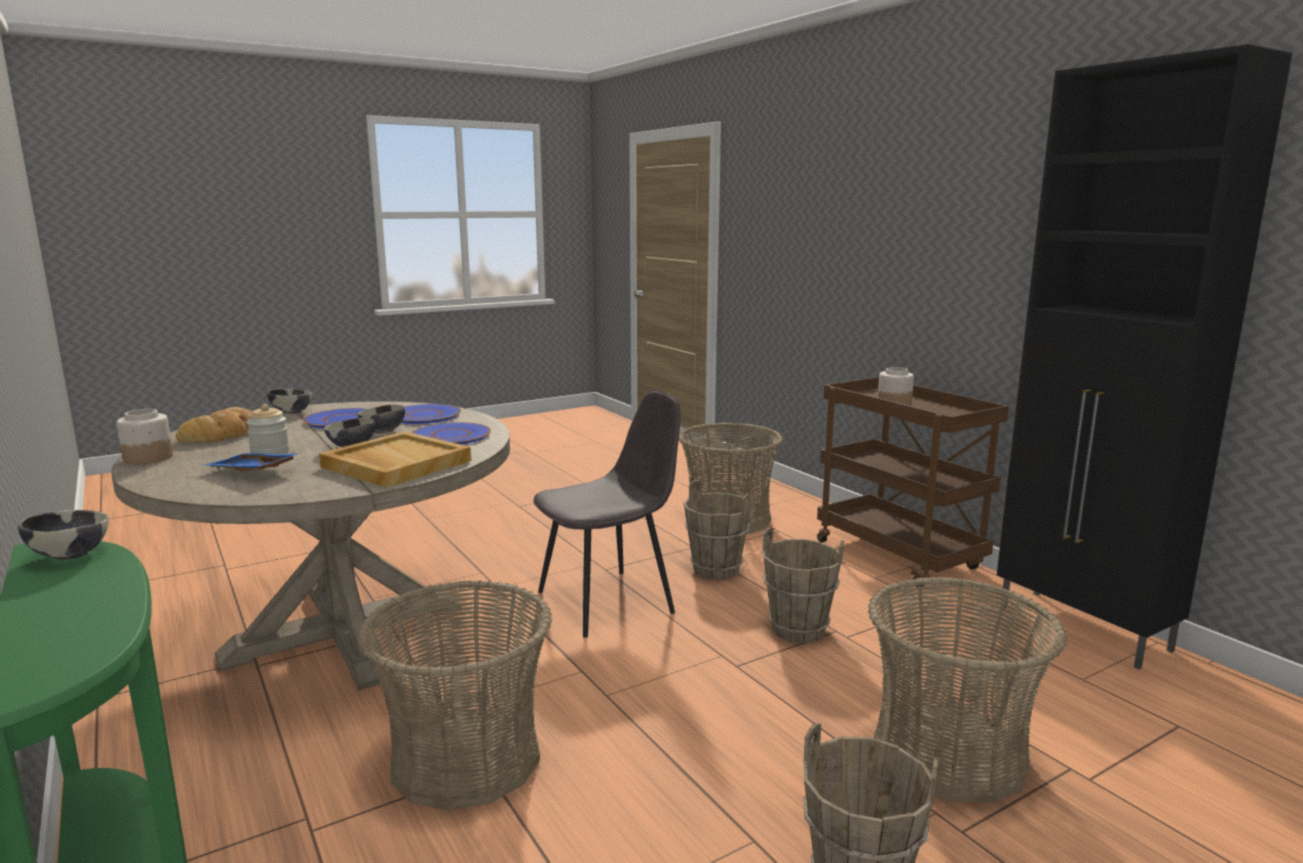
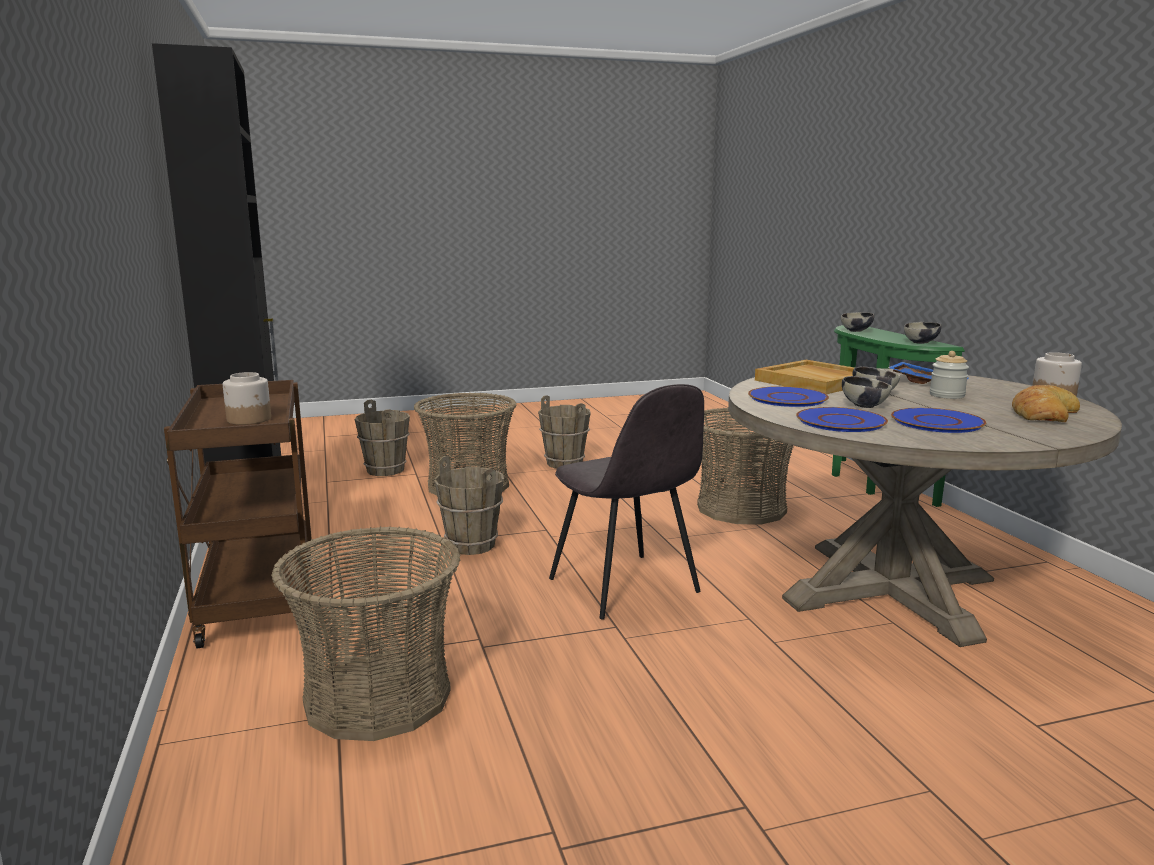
camera: 165 degrees left, 0 degrees up
bowl [267,389,312,414] -> bowl moved to [841,312,874,332]
grey chair [533,390,681,638] -> grey chair turned 105 degrees counterclockwise [549,384,704,619]
brown bucket [684,480,752,579] -> brown bucket moved to [355,400,410,476]

